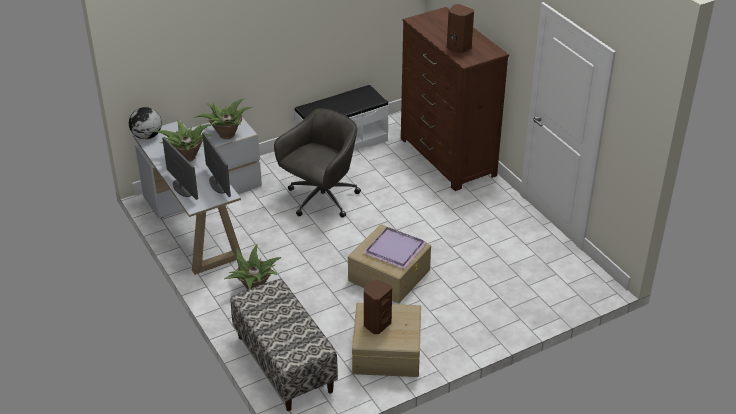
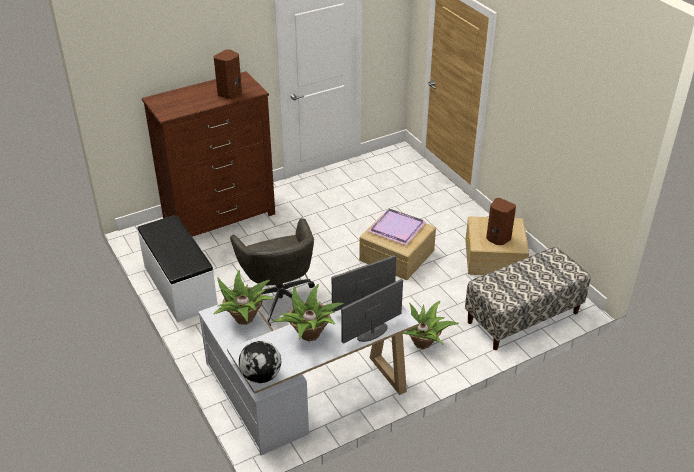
camera: 90 degrees left, 0 degrees up
grey office chair [274,108,361,218] -> grey office chair turned 150 degrees counterclockwise [230,218,315,326]

